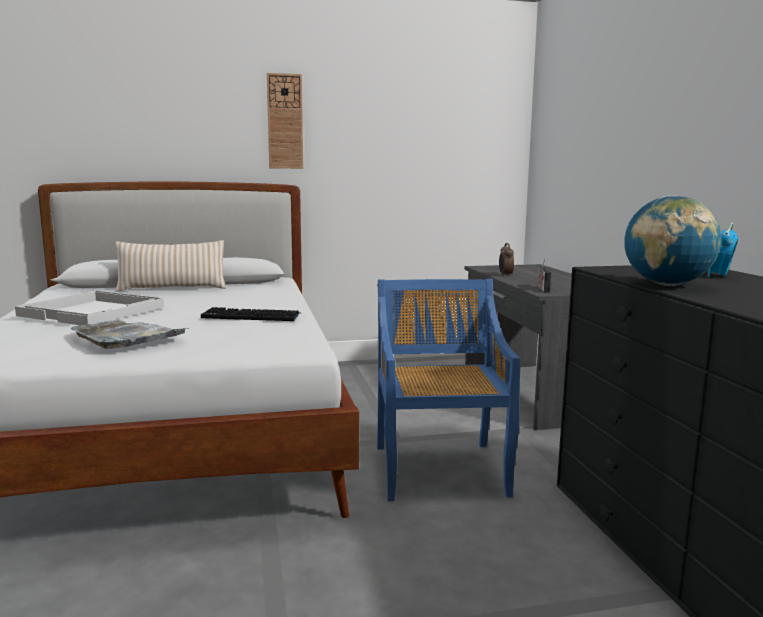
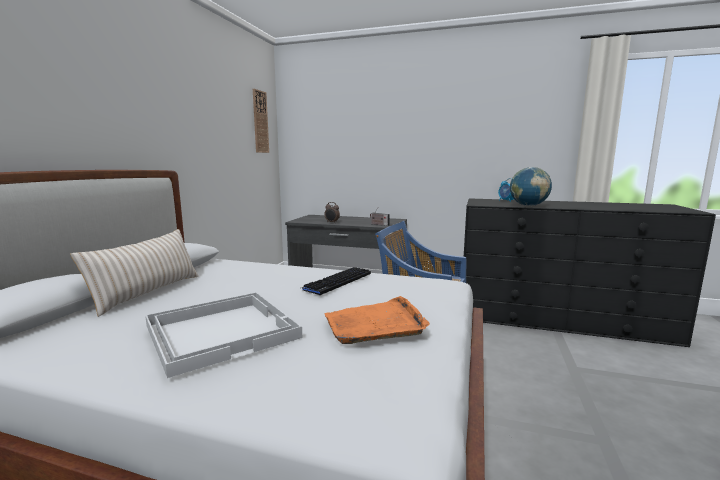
camera: 60 degrees left, 0 degrees up
grey tray [70,320,189,349] -> orange tray [324,296,430,344]
wall clock [267,73,303,169] -> wall clock moved to [253,89,269,153]

